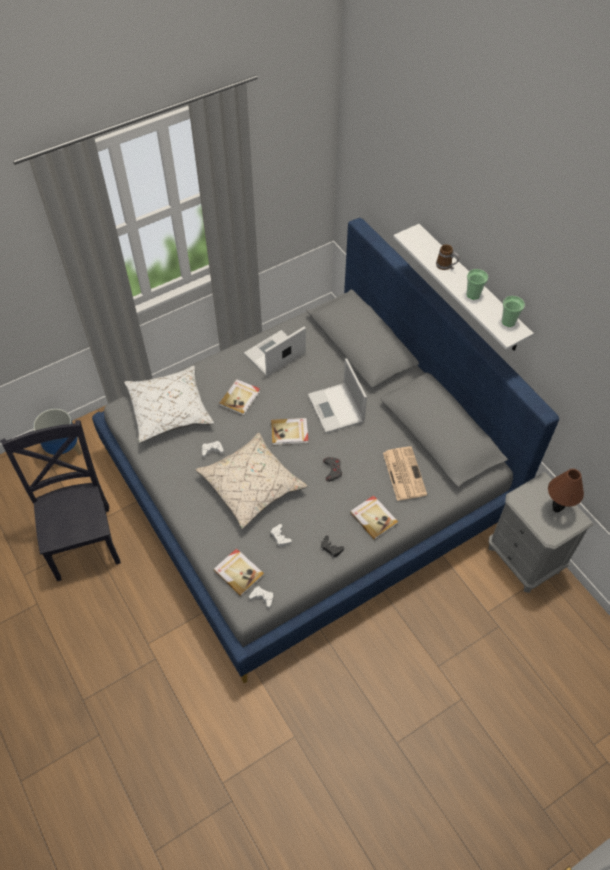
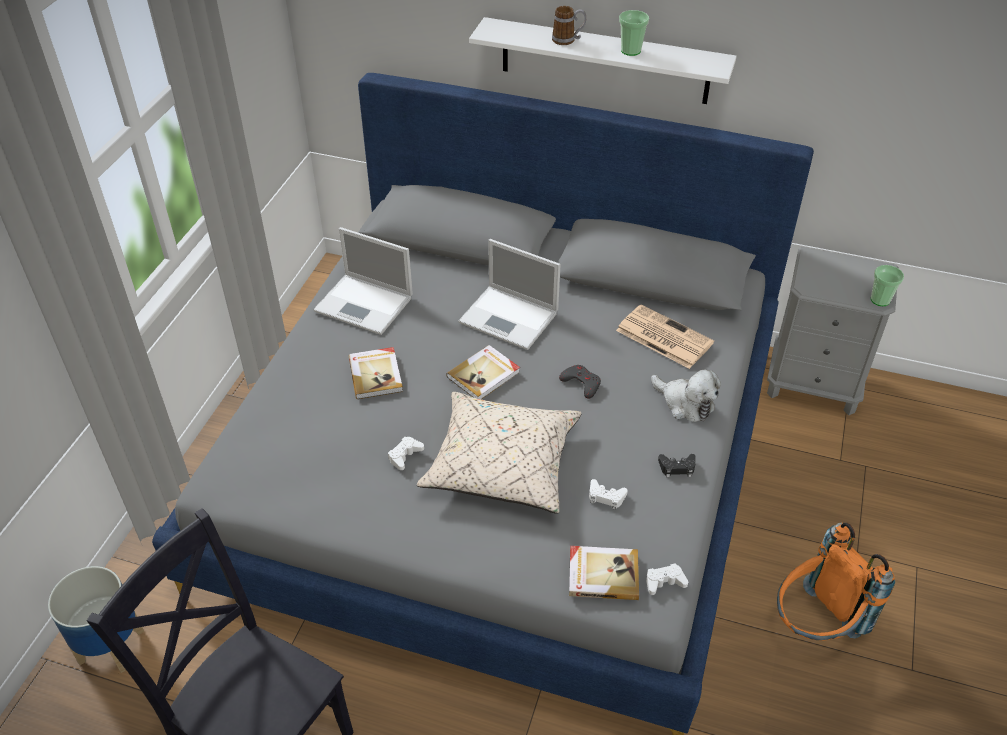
camera: 40 degrees left, 10 degrees down
white pillow [124,366,214,443] -> none
laptop [244,326,306,376] -> laptop turned 75 degrees counterclockwise [313,227,413,335]
book [350,495,398,540] -> plush toy [651,370,721,422]
cup [502,296,525,327] -> cup moved to [871,265,904,306]
brown table lamp [548,469,584,513] -> none
none -> orange backpack [777,522,895,641]

